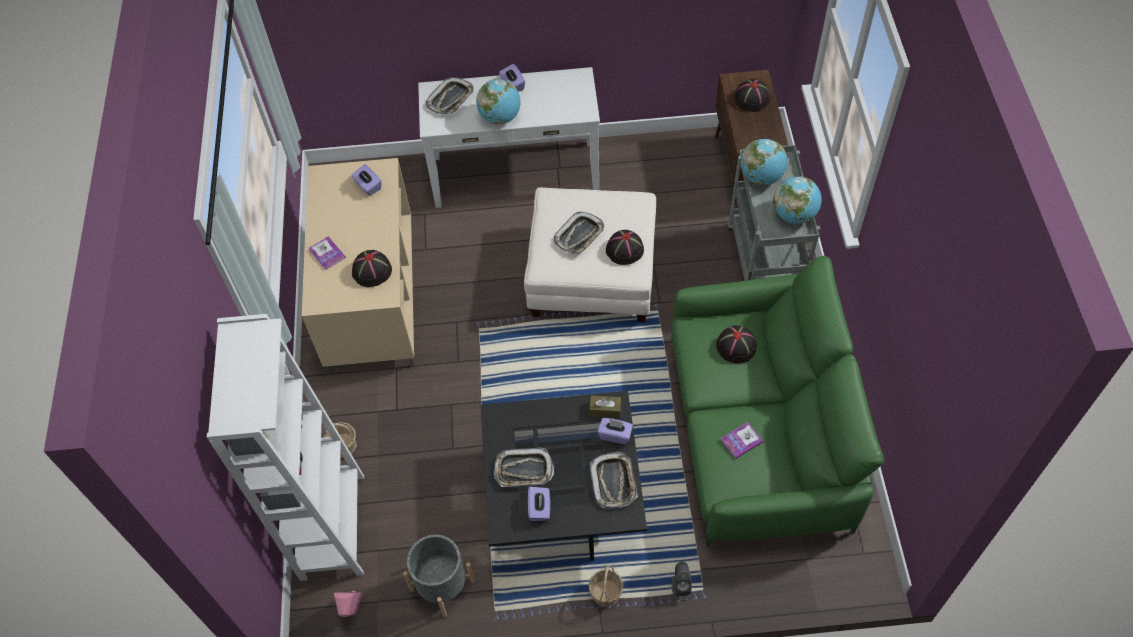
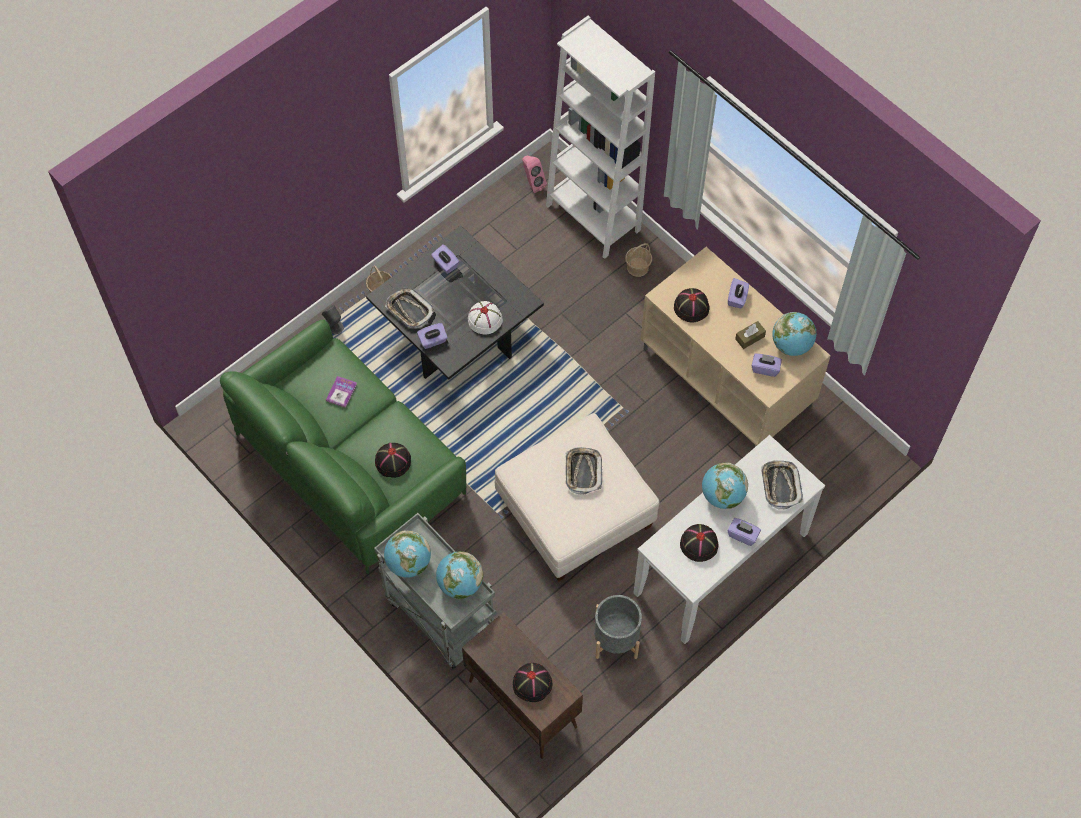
camera: 140 degrees right, 5 degrees up
book [308,236,346,270] -> purple tissue box [728,278,749,308]
grey planter [403,535,475,617] -> grey planter moved to [594,595,642,659]
tray [494,448,554,487] -> none
brown tissue box [589,395,621,418] -> brown tissue box moved to [735,321,766,349]
black hat [606,230,644,265] -> black hat moved to [680,524,719,562]
none -> white hat [468,301,503,334]
none -> globe [772,312,816,356]

